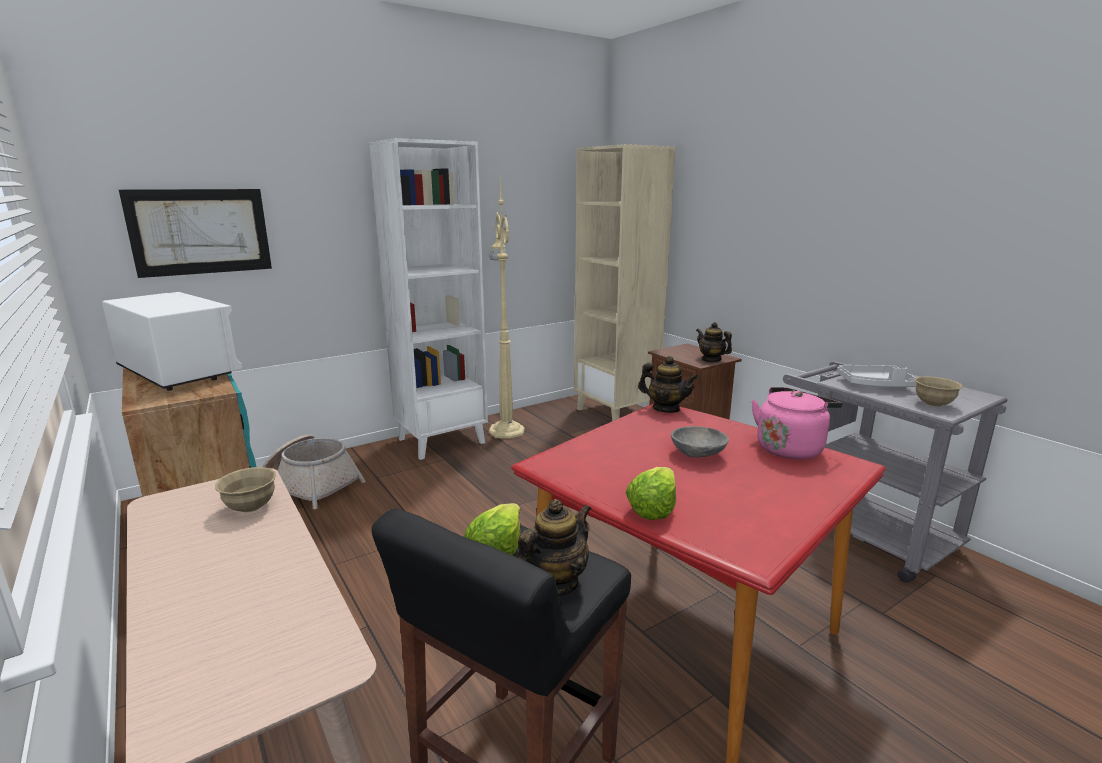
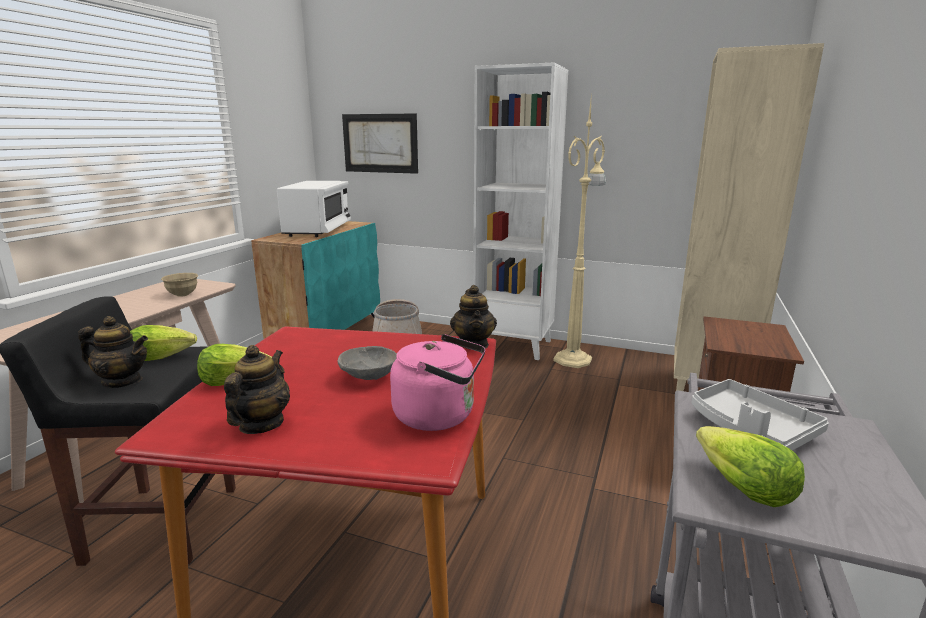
camera: 55 degrees right, 0 degrees up
teapot [696,322,732,362] -> teapot moved to [224,345,290,434]
beige bowl [915,376,963,407] -> lettuce [696,426,805,507]

